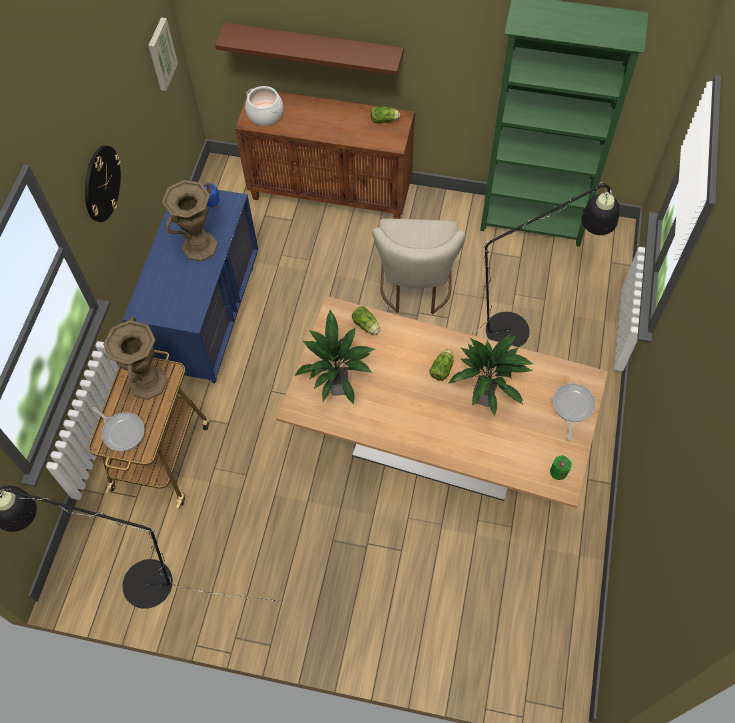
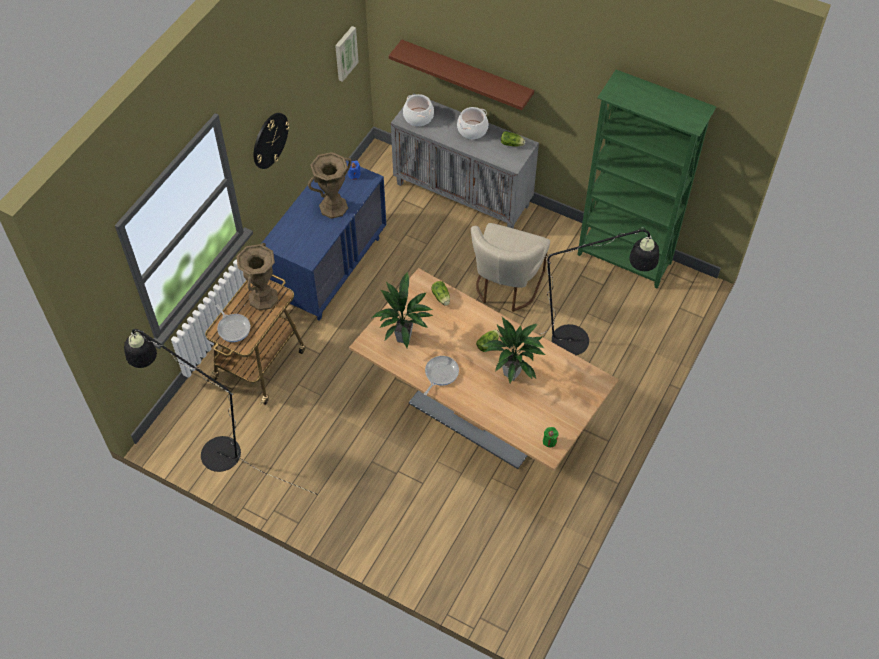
camera: 15 degrees right, 5 degrees down
brown cabinet [235,88,415,219] -> grey cabinet [391,94,539,229]
frying pan [553,383,595,440] -> frying pan moved to [424,356,459,395]
none -> cooking pot [457,107,489,139]

